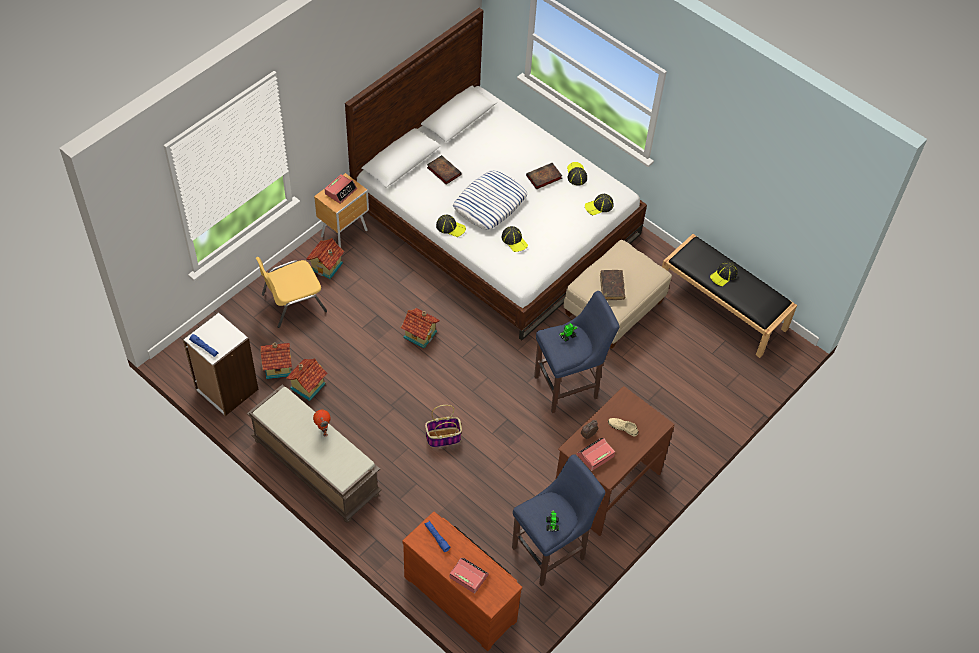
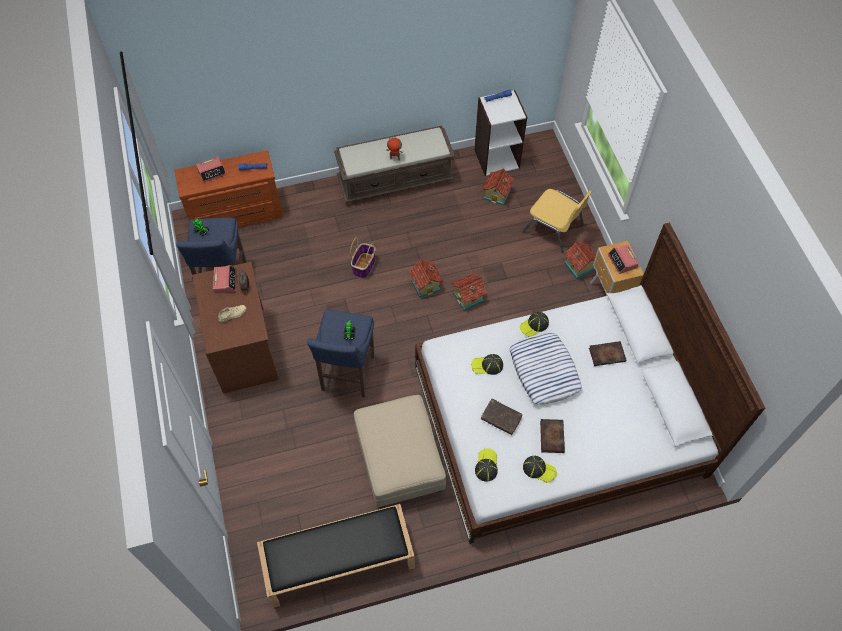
camera: 125 degrees right, 5 degrees up
yellow chair [256,257,327,328] -> yellow chair turned 120 degrees clockwise [523,189,592,252]
toy house [286,358,327,401] -> toy house moved to [408,259,443,298]
brown book [600,270,625,300] -> brown book moved to [481,399,522,435]
cap [710,262,738,286] -> none

